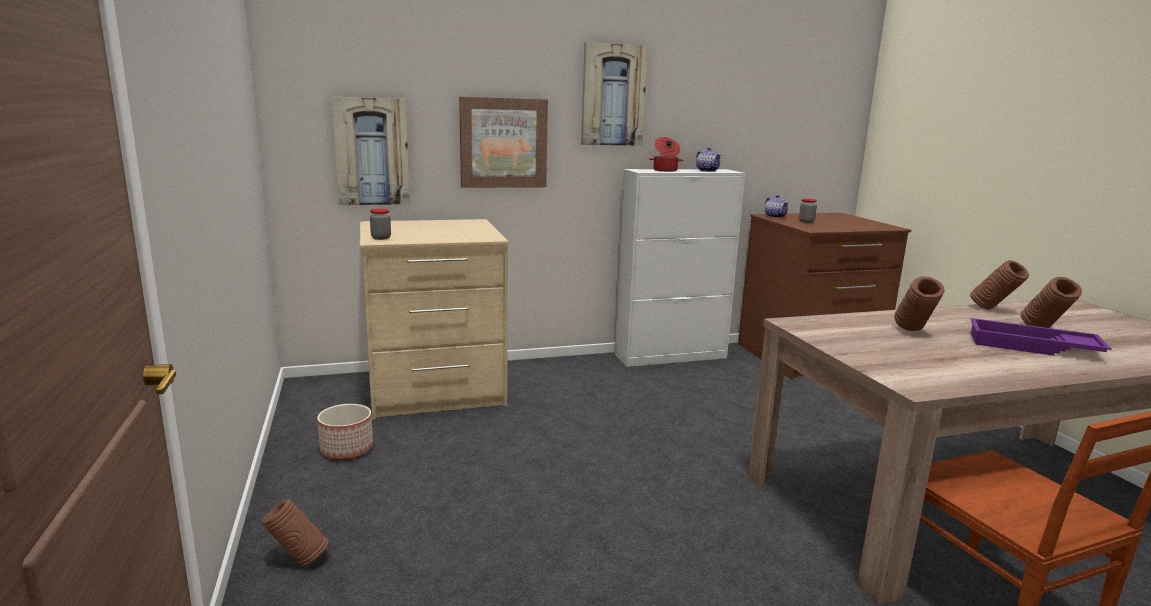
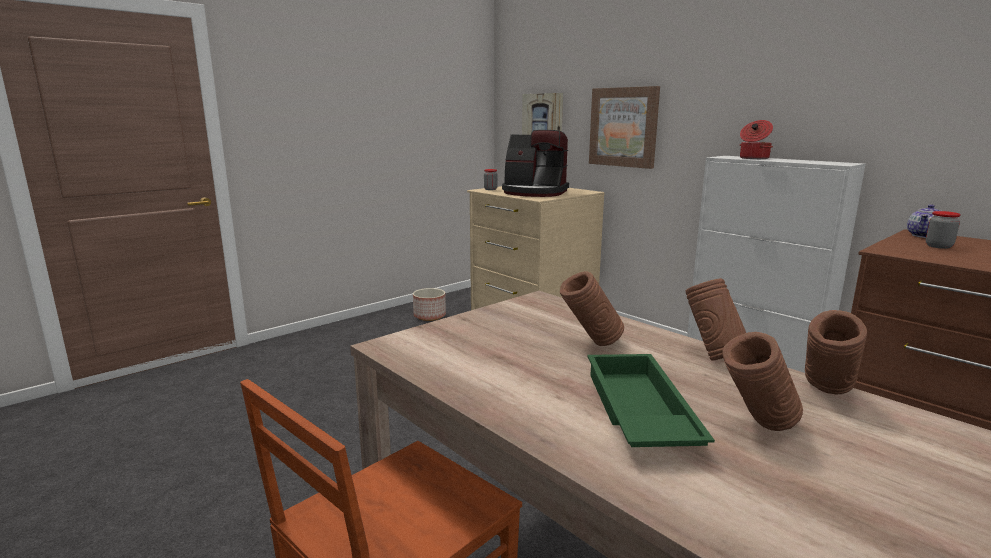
camera: 65 degrees right, 0 degrees up
brown vase [262,499,329,567] -> brown vase moved to [685,278,746,361]
picture [581,42,648,146] -> none
teapot [696,147,721,172] -> none
purple tray [971,318,1112,356] -> green tray [587,354,715,447]
none -> coffee machine [502,130,569,197]

